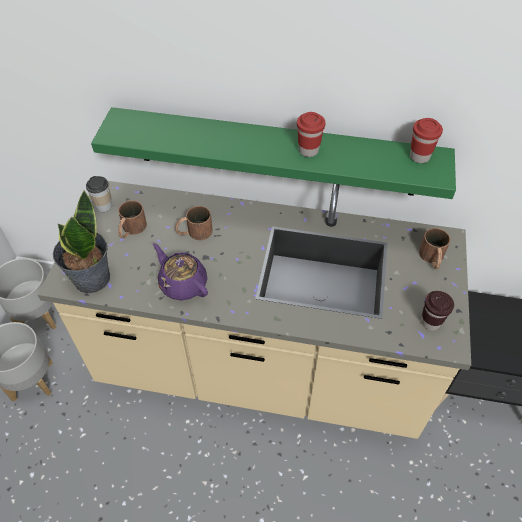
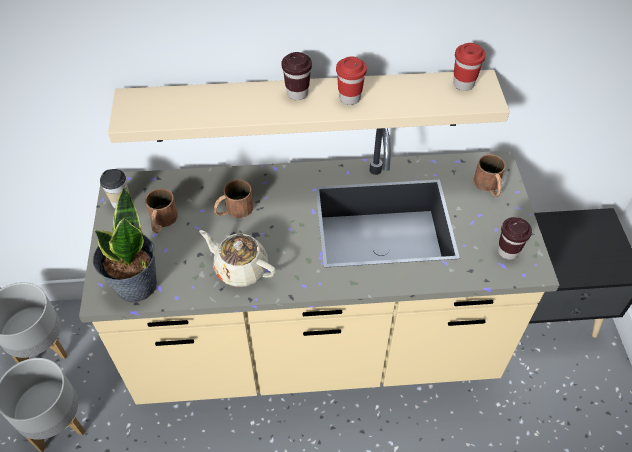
camera: 15 degrees left, 0 degrees up
green shelf [91,107,456,199] -> beige shelf [108,70,510,143]
purple teapot [153,243,208,300] -> beige teapot [199,230,276,287]
none -> brown cup [281,52,312,100]

